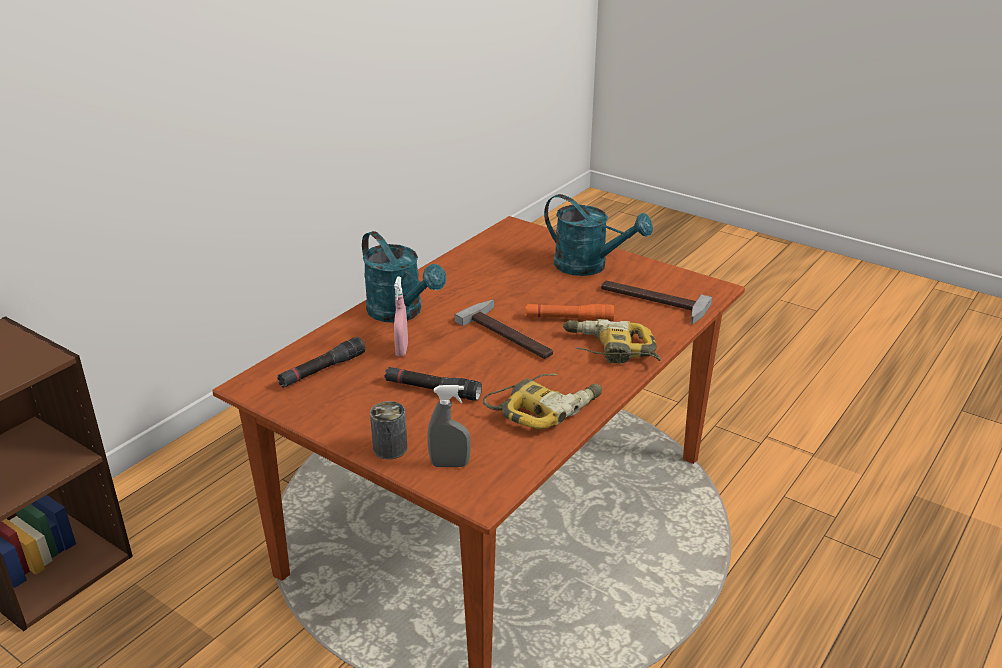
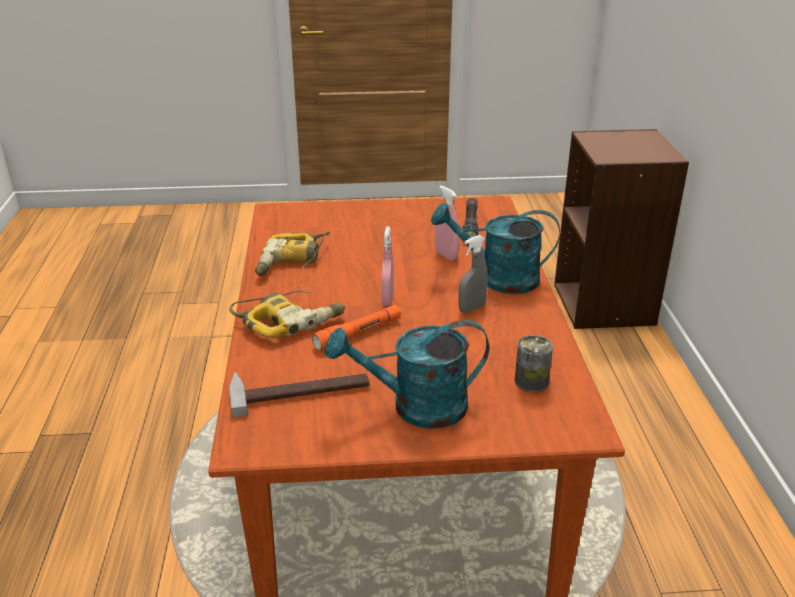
camera: 140 degrees right, 0 degrees up
can [370,401,407,459] -> can moved to [515,335,553,392]
black flashlight [385,367,482,401] -> none
grey spray bottle [428,385,471,467] -> grey spray bottle moved to [458,235,488,313]
hammer [455,299,553,359] -> pink spray bottle [381,226,394,306]

